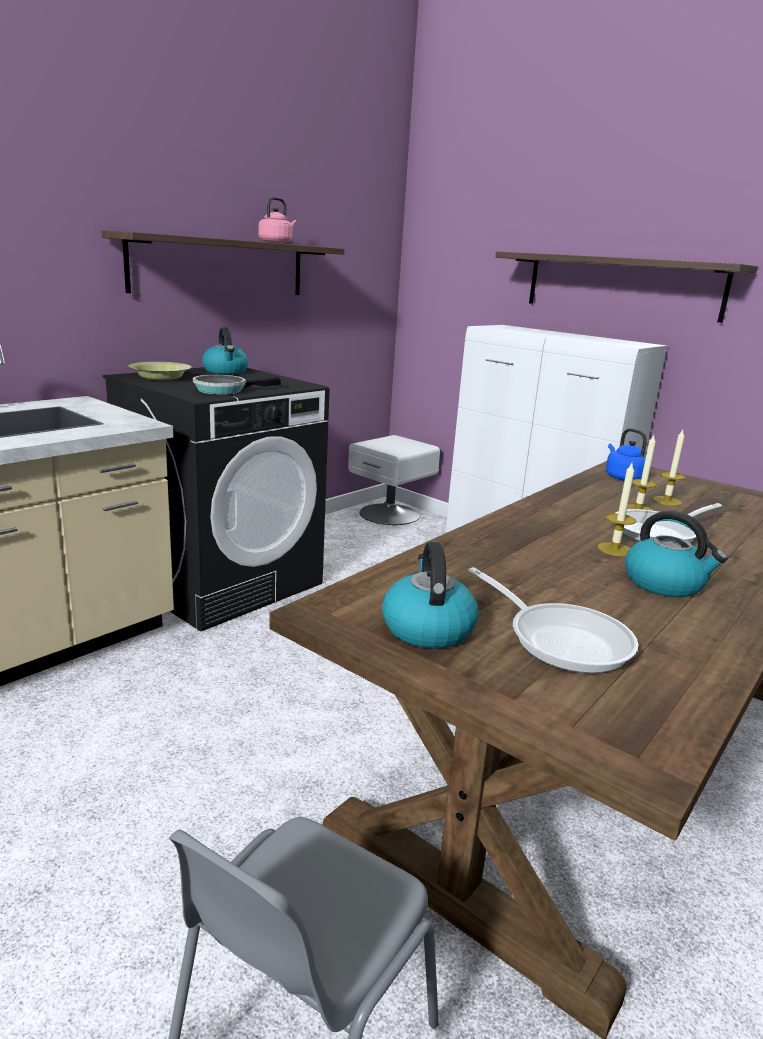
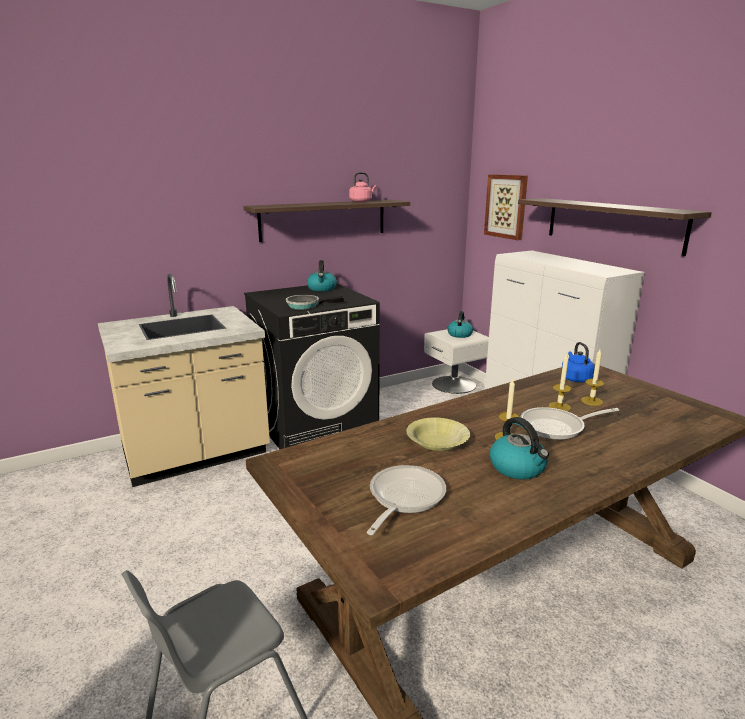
camera: 20 degrees right, 0 degrees up
yellow bowl [128,362,192,380] -> yellow bowl moved to [406,418,470,451]
kettle [382,542,479,649] -> kettle moved to [448,311,473,338]
frying pan [468,567,638,673] -> frying pan turned 135 degrees counterclockwise [367,465,446,535]
none -> picture [484,174,528,240]

